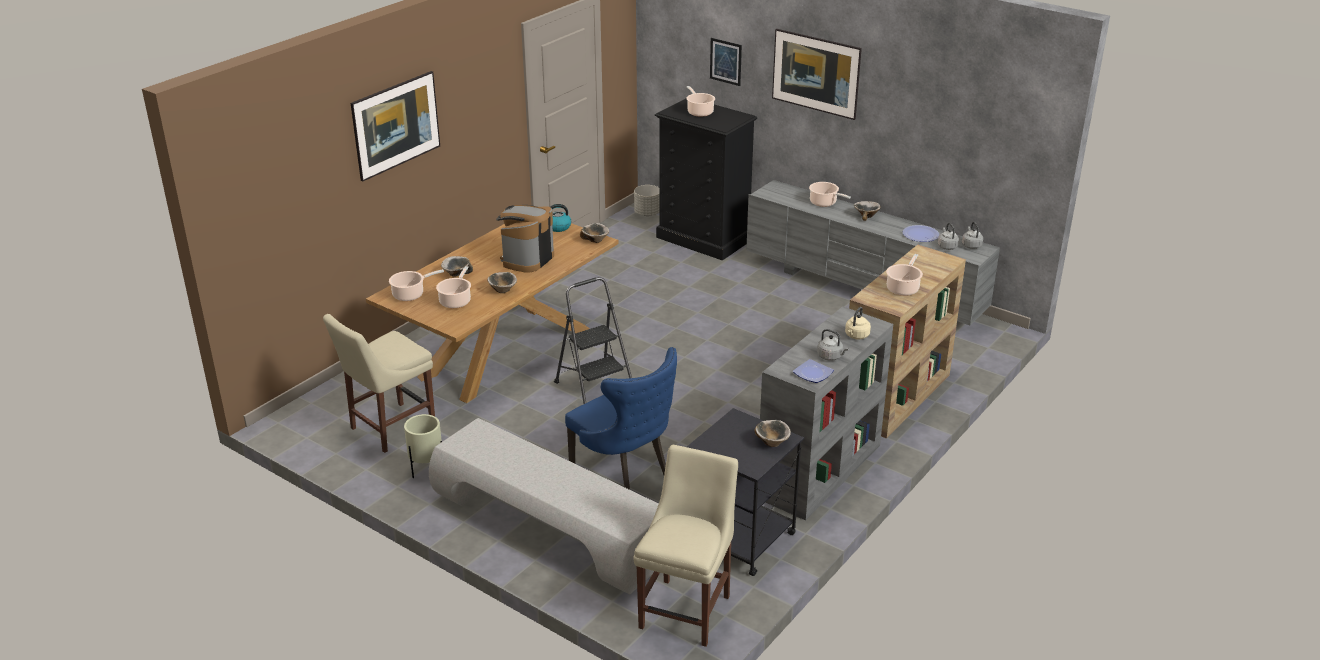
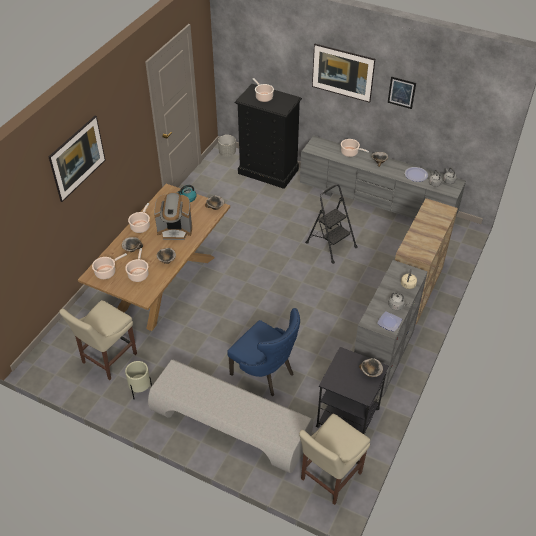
camera: 10 degrees left, 15 degrees up
coffee machine [496,205,554,272] -> coffee machine turned 105 degrees counterclockwise [154,192,192,240]
black step ladder [554,277,632,404] -> black step ladder moved to [305,184,358,264]
beige chair [633,445,738,647] -> beige chair turned 150 degrees counterclockwise [299,414,370,505]
picture [710,38,742,86] -> picture moved to [388,77,416,109]
cooking pot [886,254,923,296] -> cooking pot moved to [128,203,150,233]

